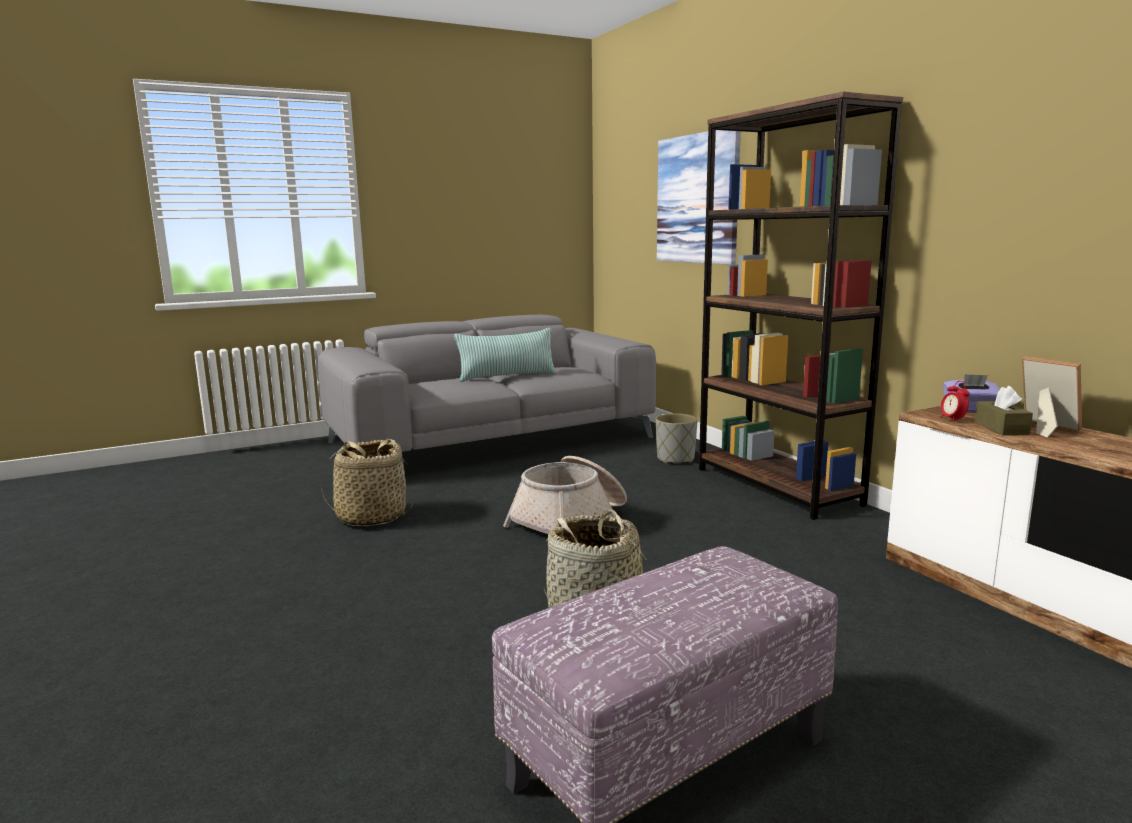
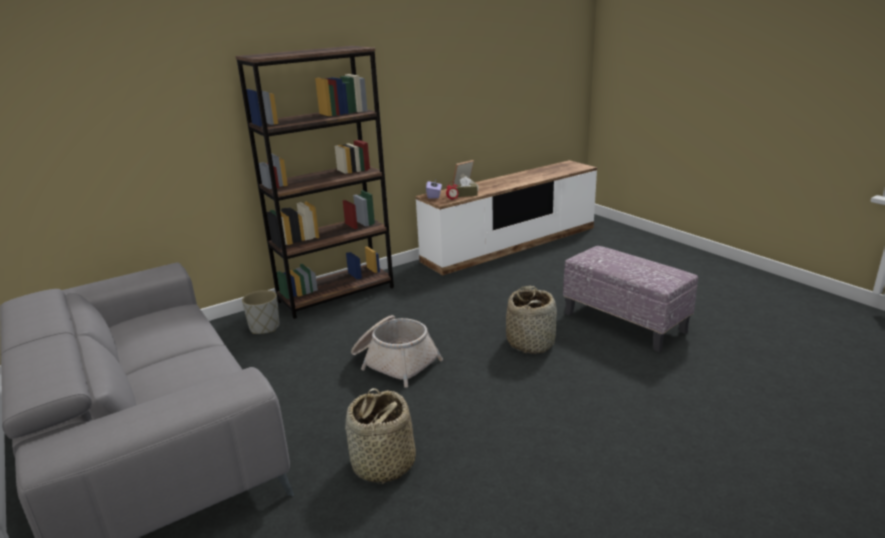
camera: 95 degrees left, 10 degrees up
pillow [454,328,556,382] -> none
picture [657,130,741,265] -> none

